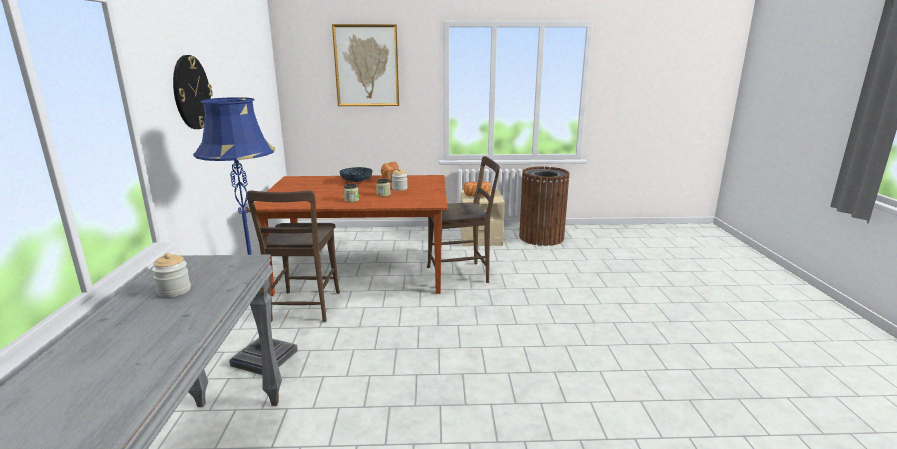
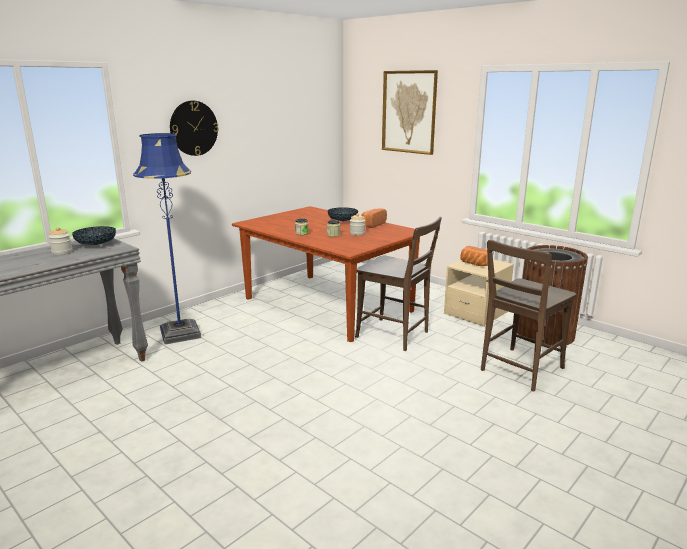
camera: 45 degrees right, 0 degrees up
brown chair [247,190,340,322] -> brown chair moved to [481,240,577,391]
none -> bowl [72,226,116,245]

